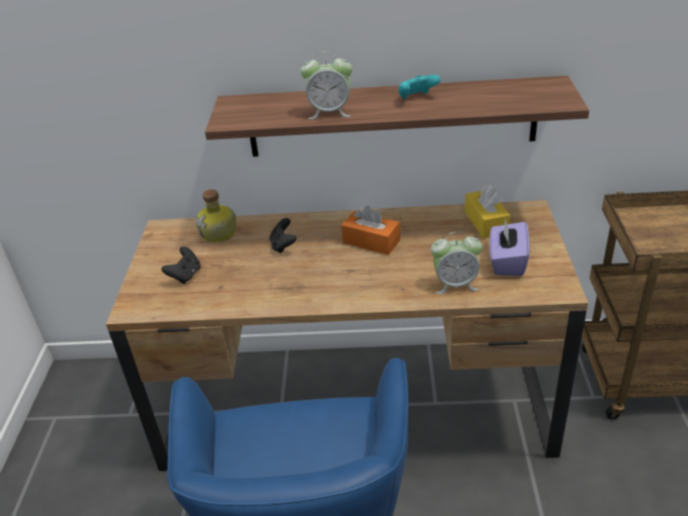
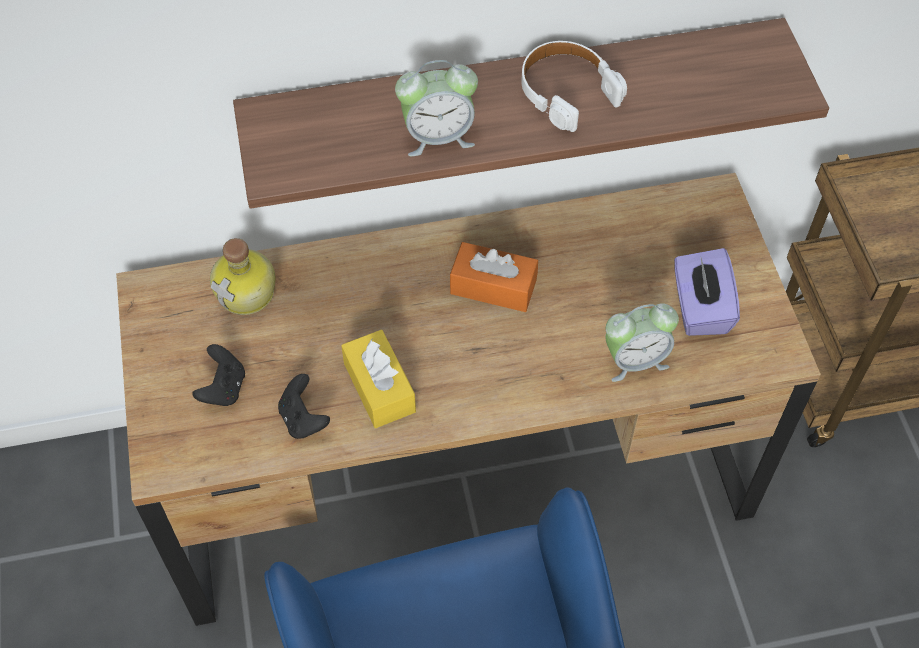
camera: 15 degrees left, 20 degrees up
black game controller [270,218,297,253] -> black game controller moved to [278,374,330,439]
turquoise game controller [398,75,441,99] -> white headphones [521,41,627,132]
yellow tissue box [465,184,510,239] -> yellow tissue box moved to [341,330,416,428]

